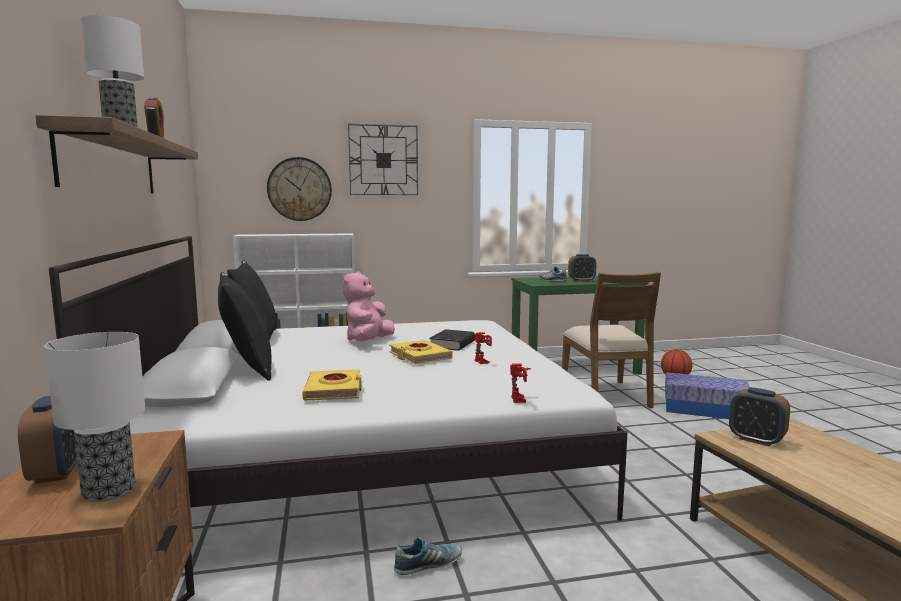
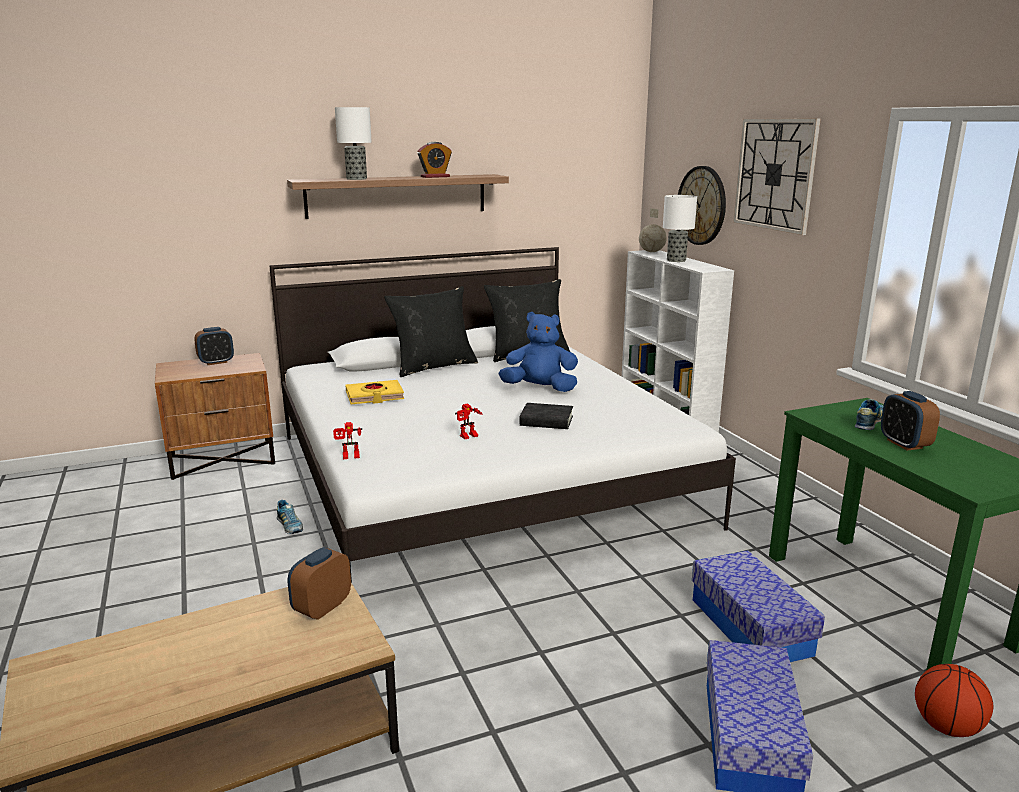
camera: 80 degrees right, 10 degrees up
table lamp [44,332,145,502] -> table lamp moved to [663,195,697,262]
pink plush toy [343,272,395,341] -> blue plush toy [498,312,578,392]
yellow book [389,340,452,364] -> none
brown chair [562,272,661,408] -> storage box [692,551,825,662]
none -> globe [639,208,667,252]

